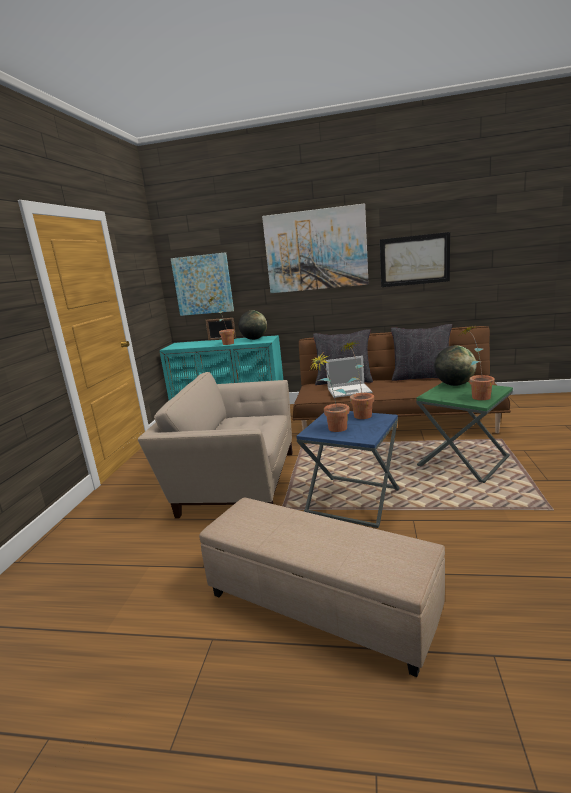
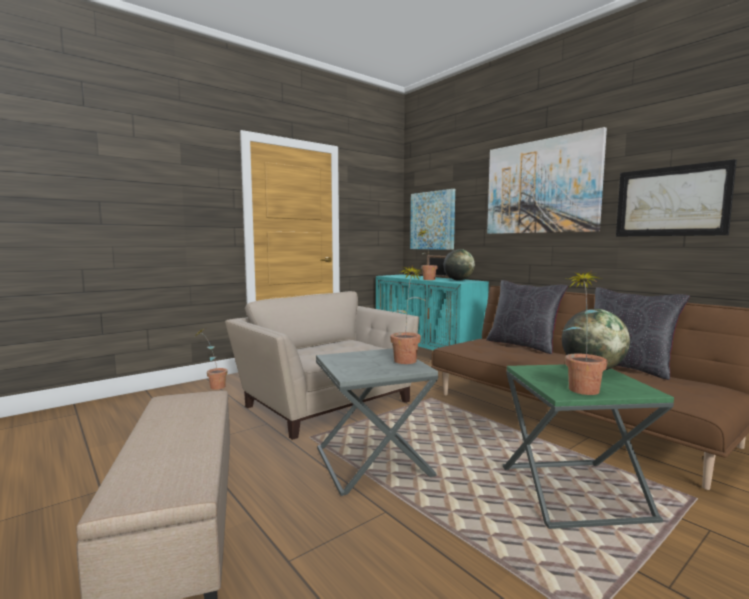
camera: 40 degrees right, 10 degrees down
blue side table [296,411,400,528] -> grey side table [316,348,438,496]
potted plant [311,353,349,432] -> potted plant moved to [196,329,227,390]
laptop [326,356,372,398] -> none

